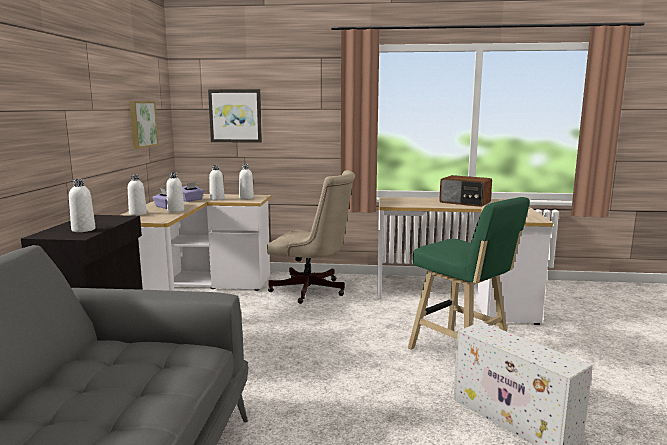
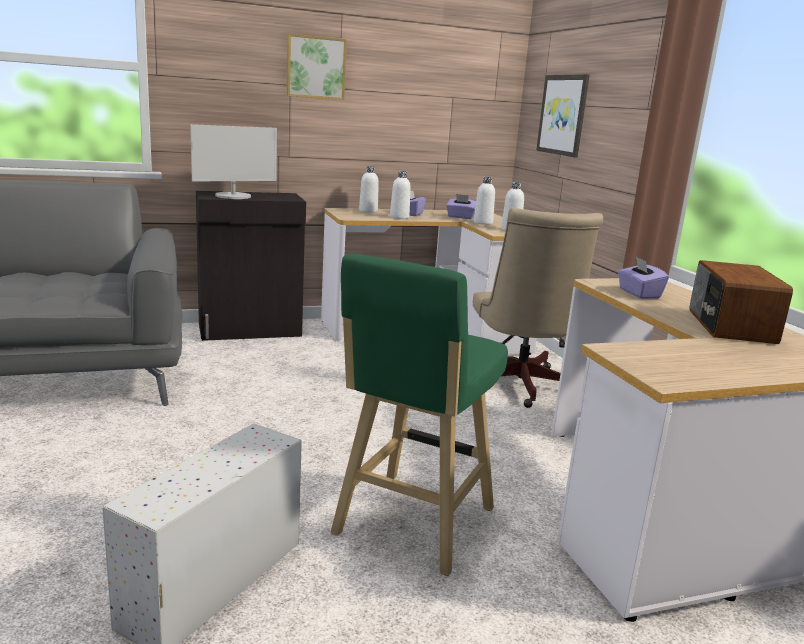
camera: 65 degrees right, 5 degrees up
white bottle [69,179,95,232] -> monitor [190,124,277,199]
picture [129,101,159,149] -> picture moved to [287,34,347,100]
none -> purple tissue box [618,257,669,299]

